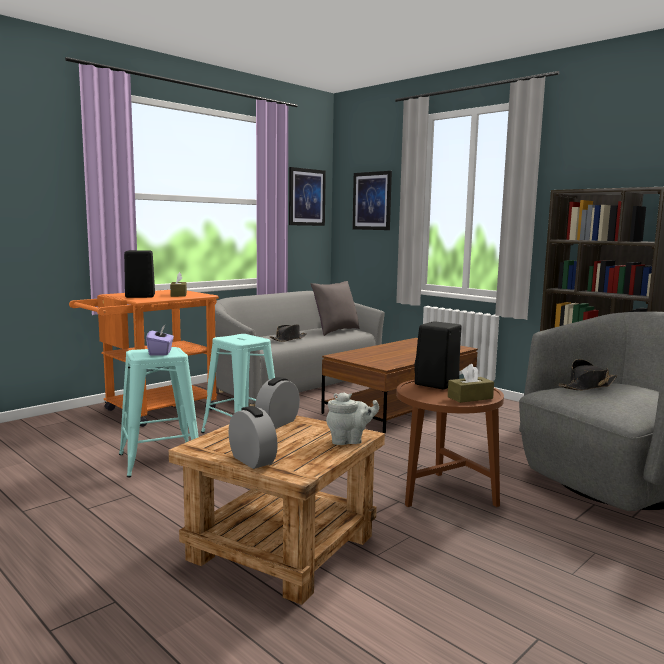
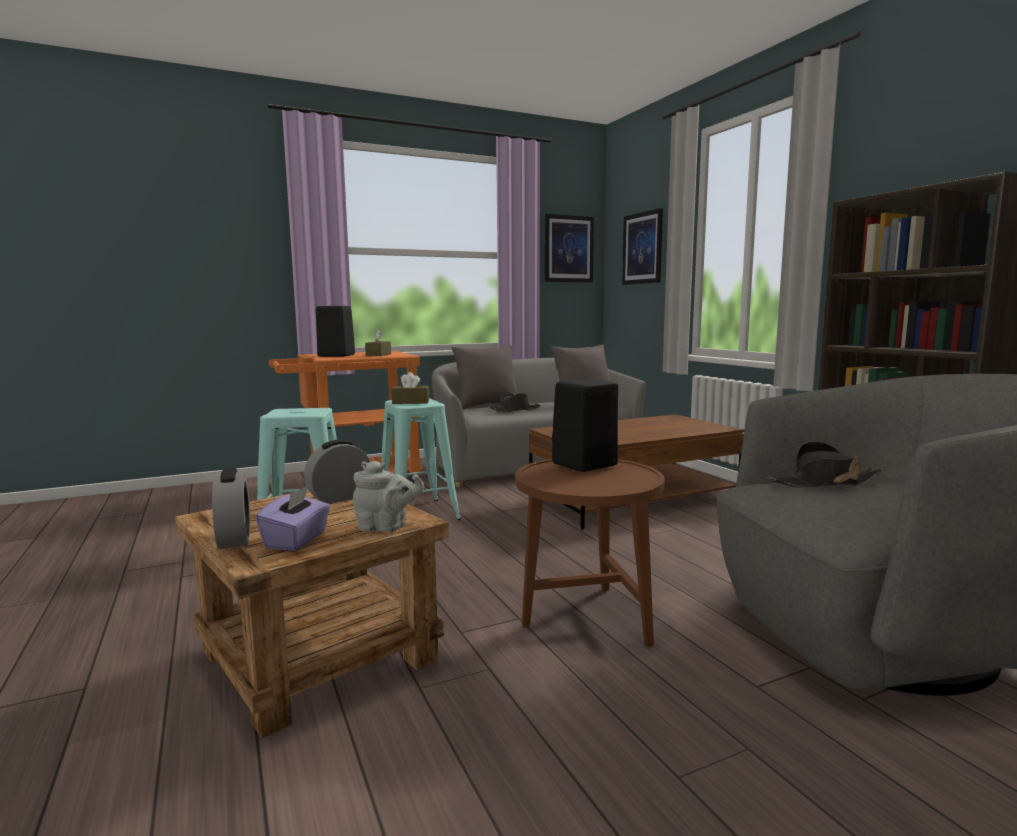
camera: 20 degrees right, 0 degrees up
purple tissue box [146,325,174,356] -> purple tissue box moved to [256,485,331,551]
brown tissue box [448,364,494,403] -> brown tissue box moved to [391,372,429,404]
none -> grey pillow [451,346,518,409]

